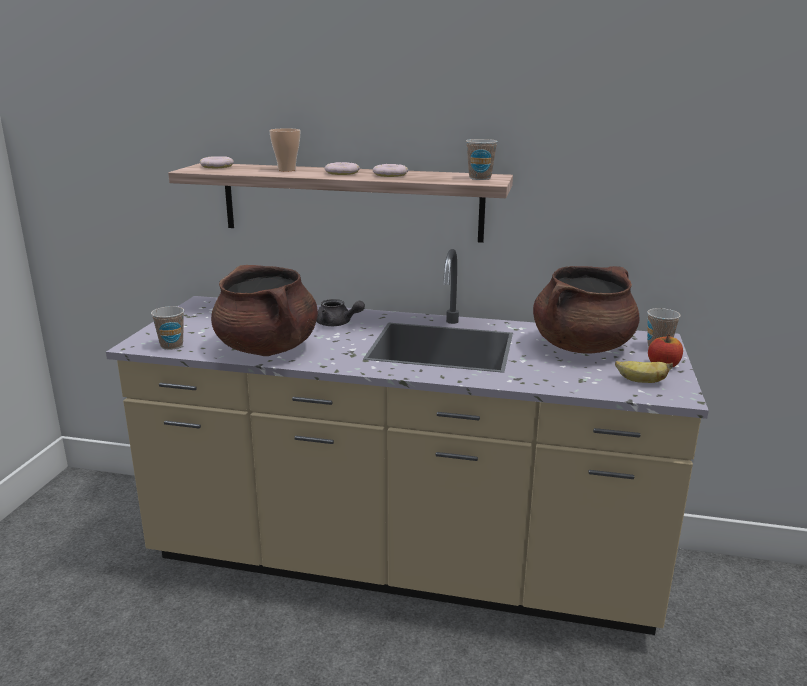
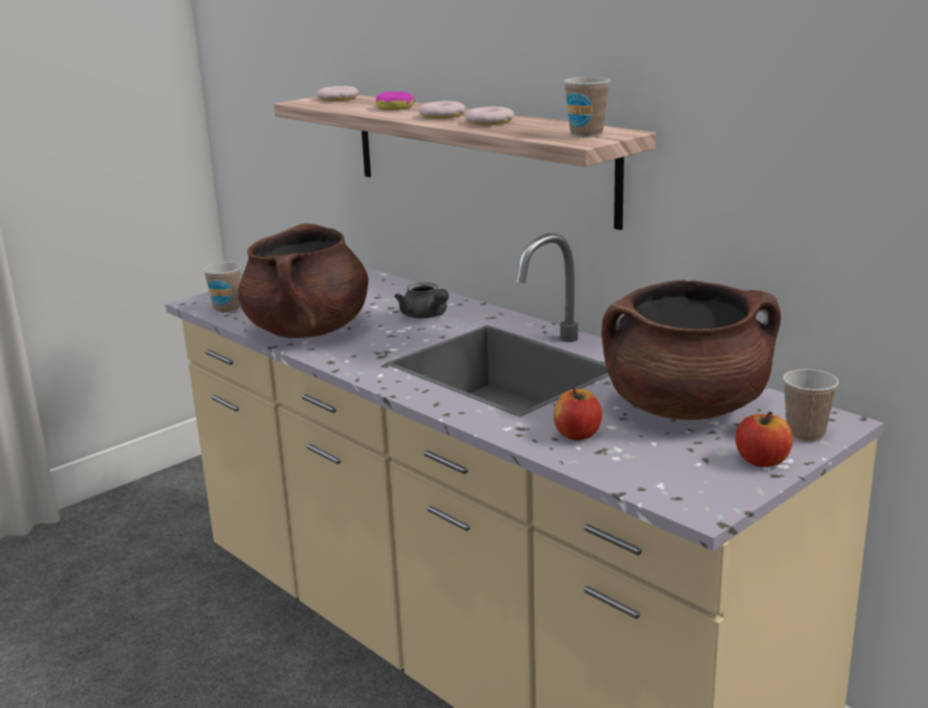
camera: 35 degrees right, 0 degrees up
cup [269,128,300,171] -> donut [376,91,415,110]
banana [615,361,673,383] -> none
none -> apple [554,387,602,440]

